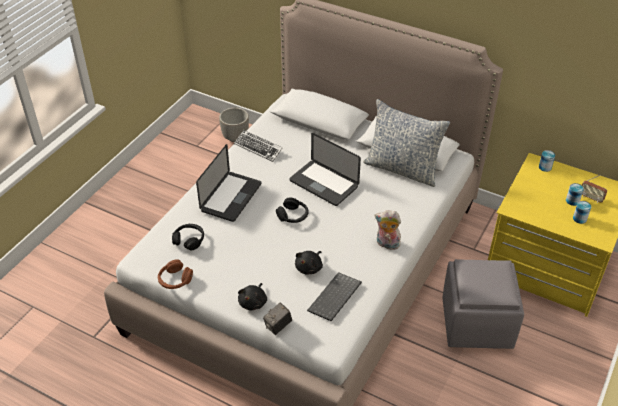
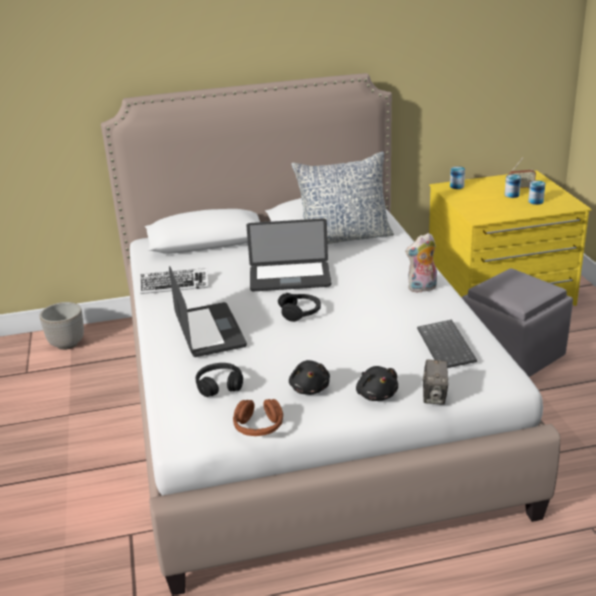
camera: 40 degrees left, 15 degrees down
black plush toy [295,251,323,275] -> black plush toy moved to [289,360,330,395]

